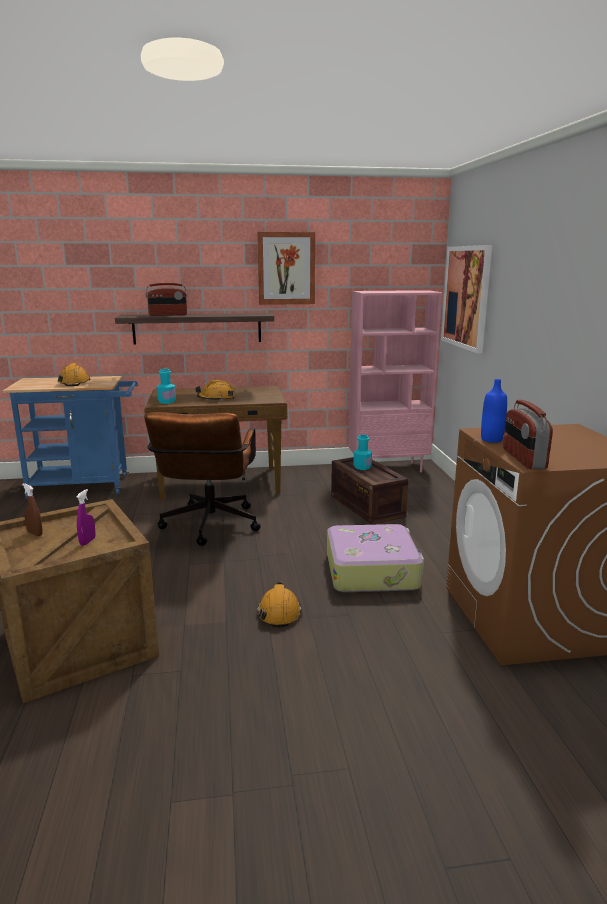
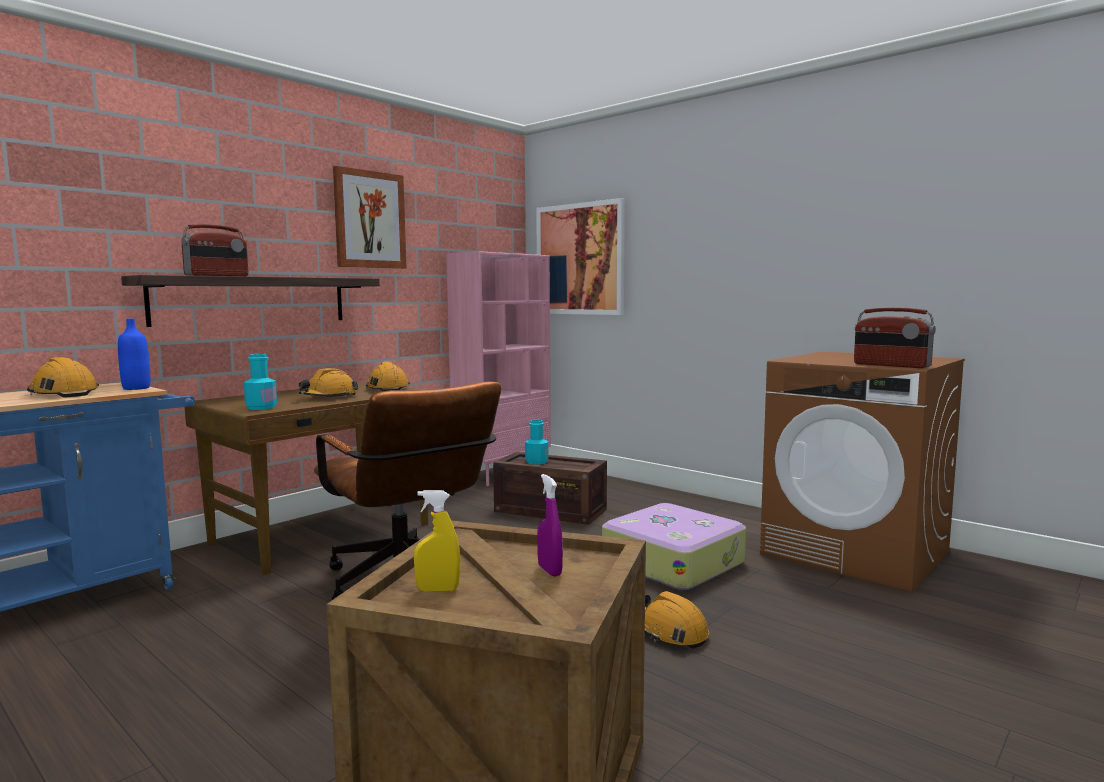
camera: 40 degrees left, 10 degrees down
brown spray bottle [22,483,43,536] -> yellow spray bottle [414,490,460,592]
blue bottle [481,379,507,443] -> blue bottle moved to [118,319,150,390]
none -> orange hard hat [366,362,410,392]

